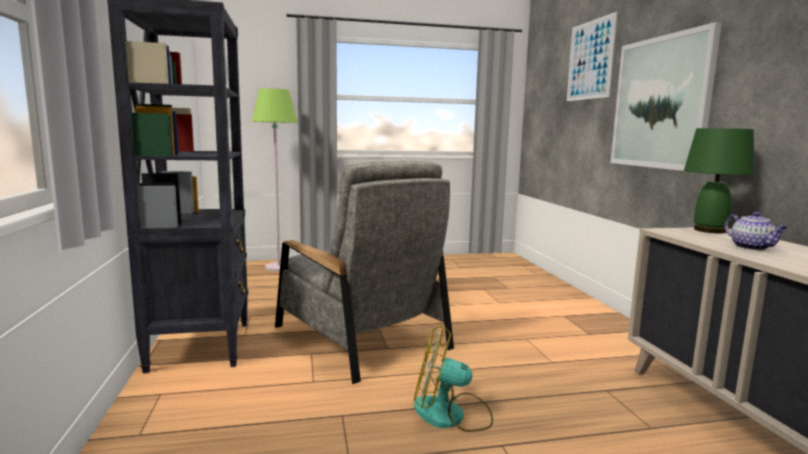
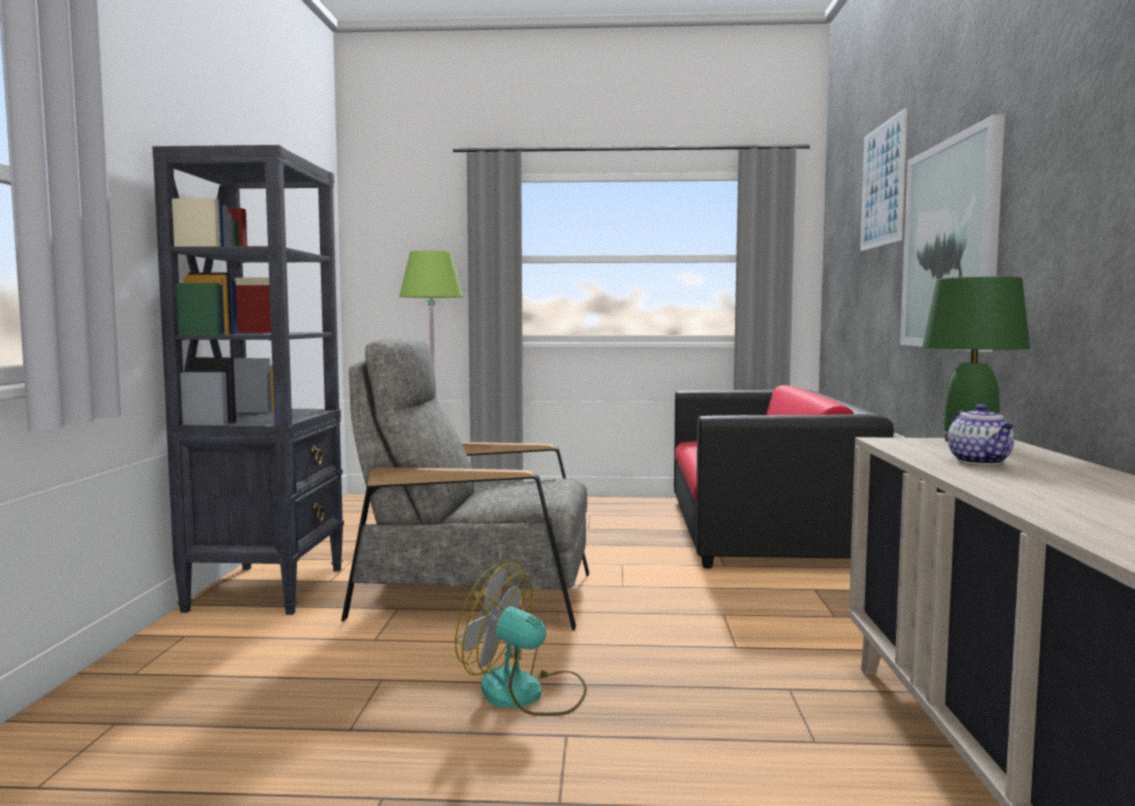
camera: 15 degrees right, 5 degrees down
grey armchair [275,161,454,384] -> grey armchair turned 120 degrees clockwise [341,336,589,631]
none -> sofa [674,385,894,568]

